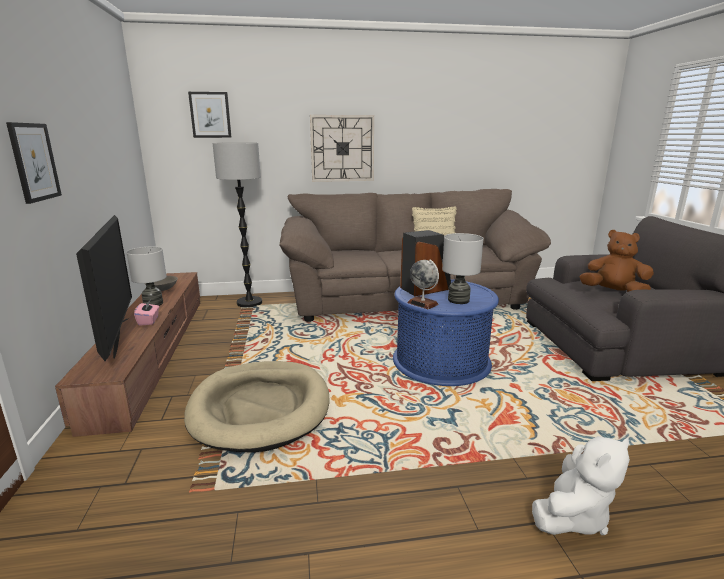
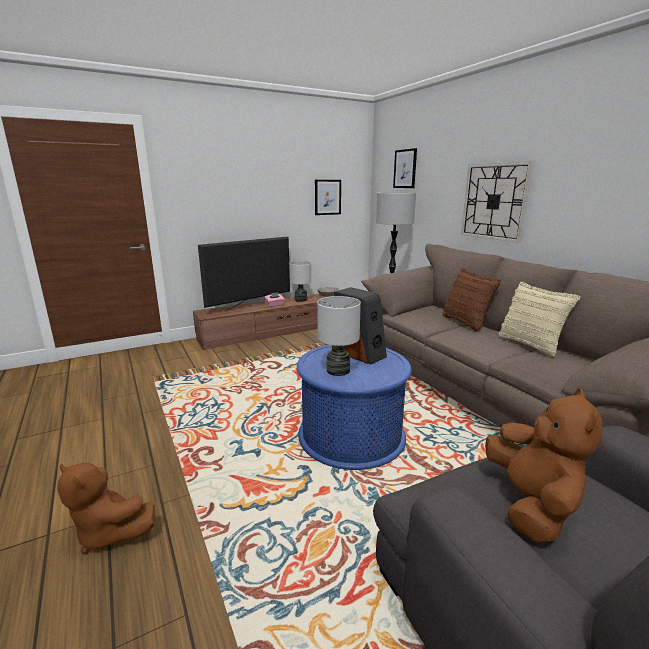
camera: 70 degrees right, 0 degrees up
picture [6,122,62,204] -> picture moved to [315,180,341,215]
beige dog bed [184,361,329,452] -> none
globe [407,260,439,309] -> none
white plush toy [532,436,630,535] -> brown plush toy [57,462,155,554]
none -> brown pillow [442,268,502,332]

